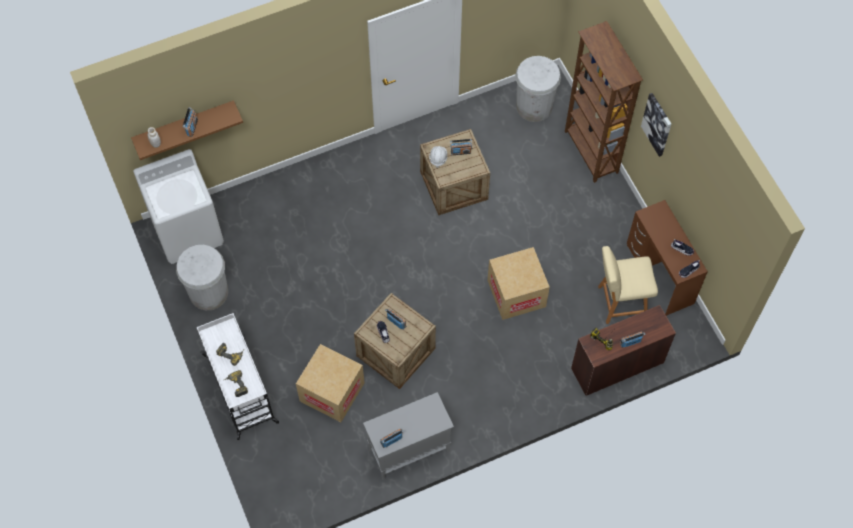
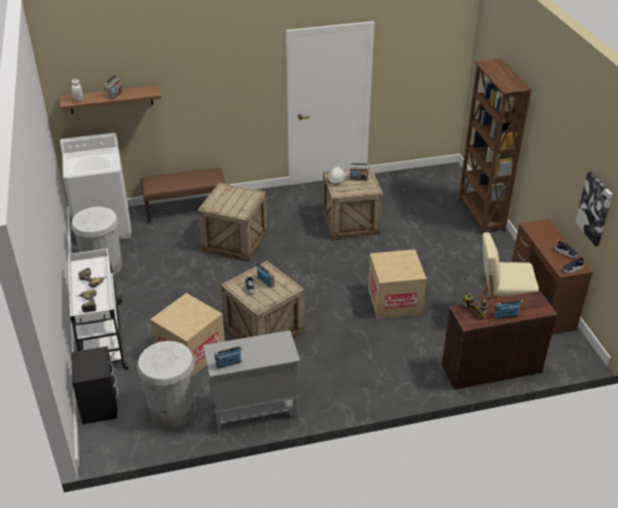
camera: 10 degrees right, 25 degrees down
white trash can [515,56,561,122] -> white trash can moved to [137,341,195,428]
picture [641,93,671,157] -> picture moved to [575,171,613,246]
none -> black nightstand [71,346,119,424]
none -> brown bench [141,168,226,223]
none -> crate [198,183,268,262]

